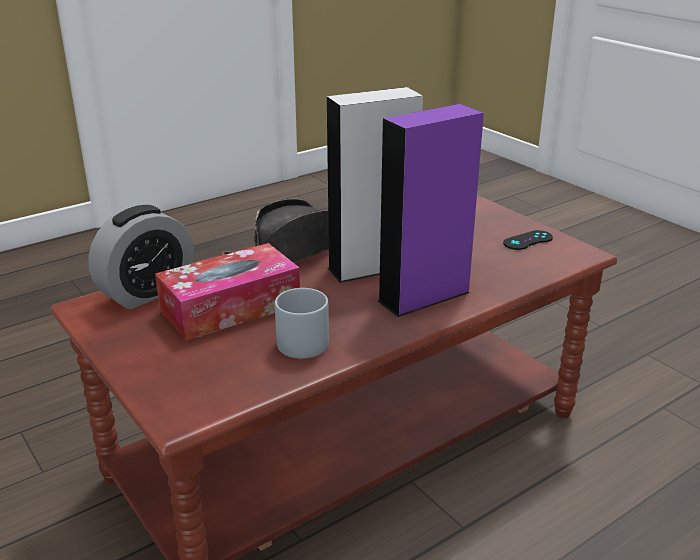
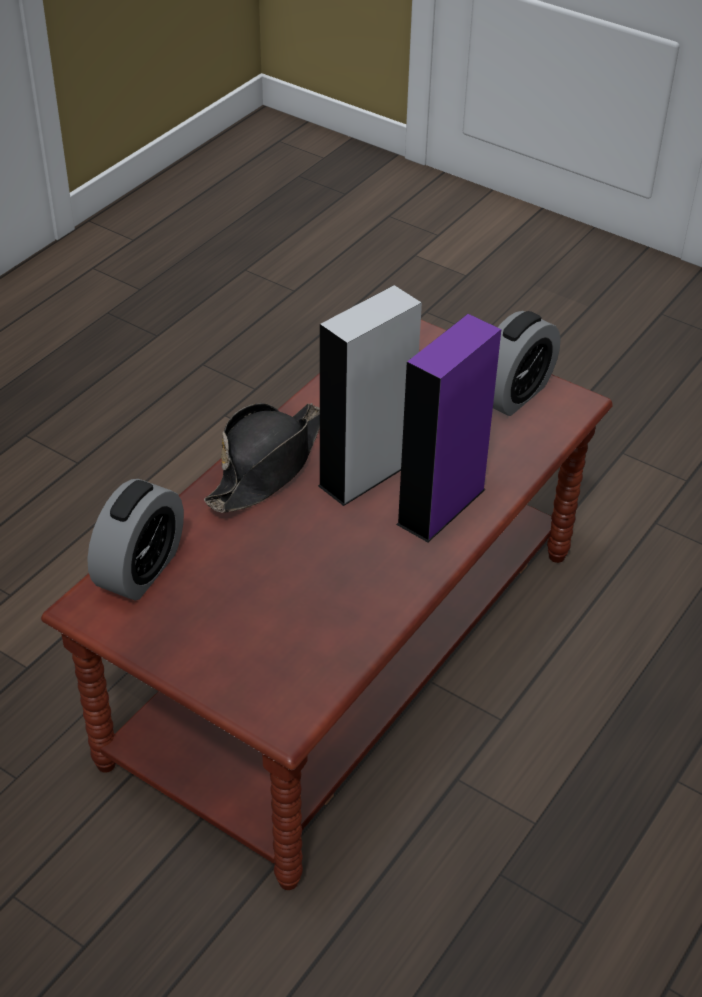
camera: 20 degrees left, 15 degrees up
tissue box [155,243,300,341] -> none
grey mug [275,288,329,359] -> none
black game controller [503,230,553,250] -> alarm clock [493,311,561,416]

